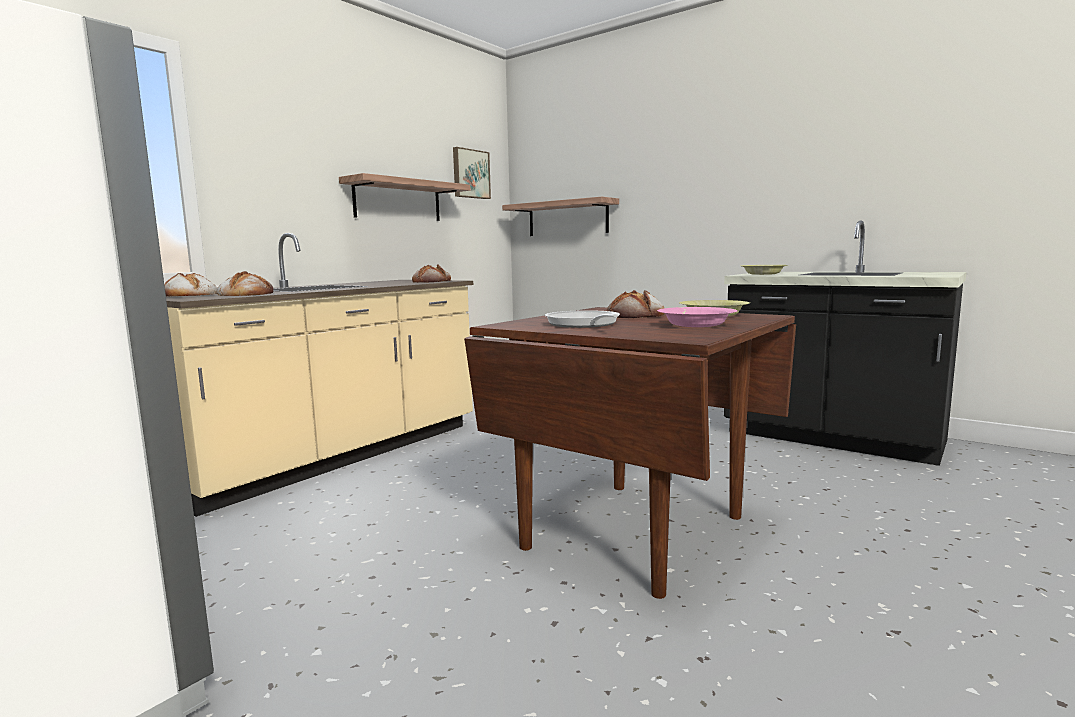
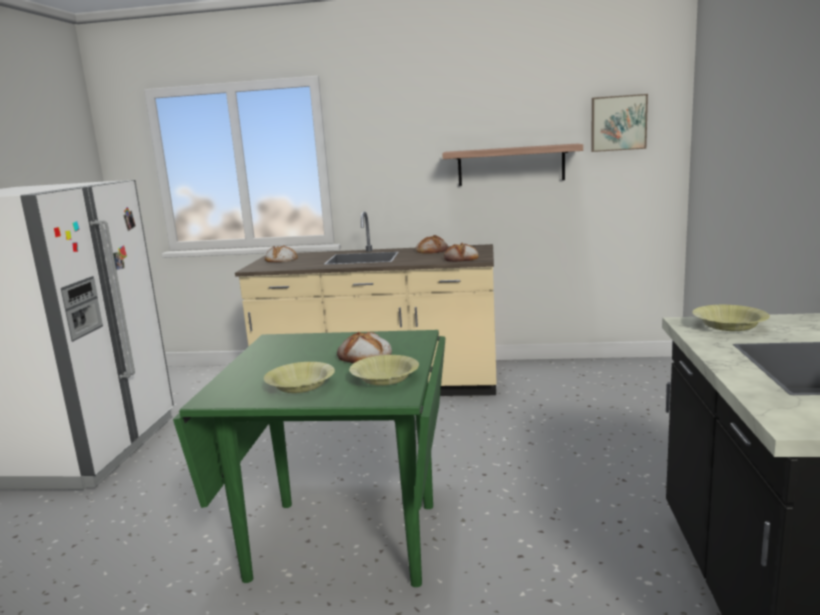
camera: 60 degrees right, 5 degrees up
bread [217,271,274,296] -> bread moved to [416,235,448,254]
brown dining table [464,307,796,599] -> green dining table [173,330,446,587]
shelf [502,197,619,236] -> none
frying pan [545,310,620,328] -> none
pink bowl [657,307,737,327] -> yellow bowl [264,362,335,393]

